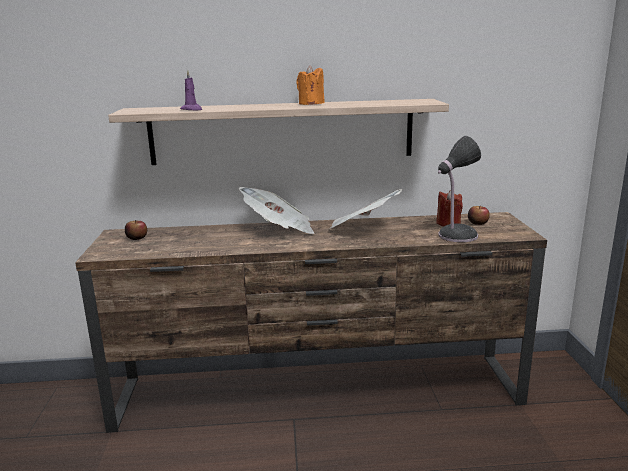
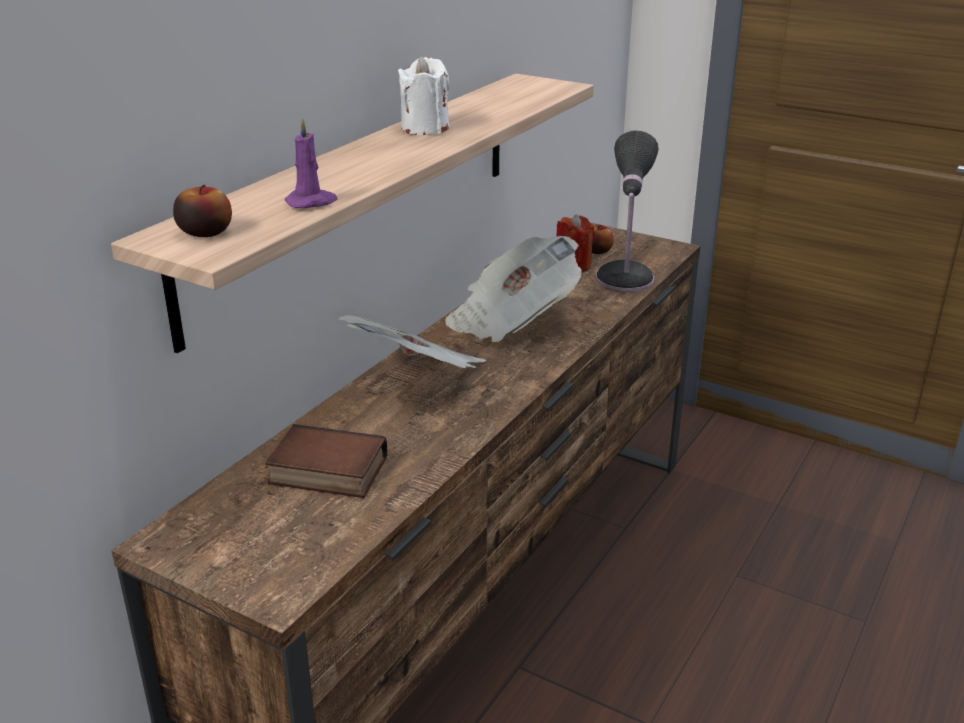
camera: 55 degrees left, 10 degrees up
apple [125,220,147,240] -> apple moved to [173,184,232,237]
orange candle [296,65,325,105] -> white candle [398,56,449,135]
none -> book [265,424,387,498]

